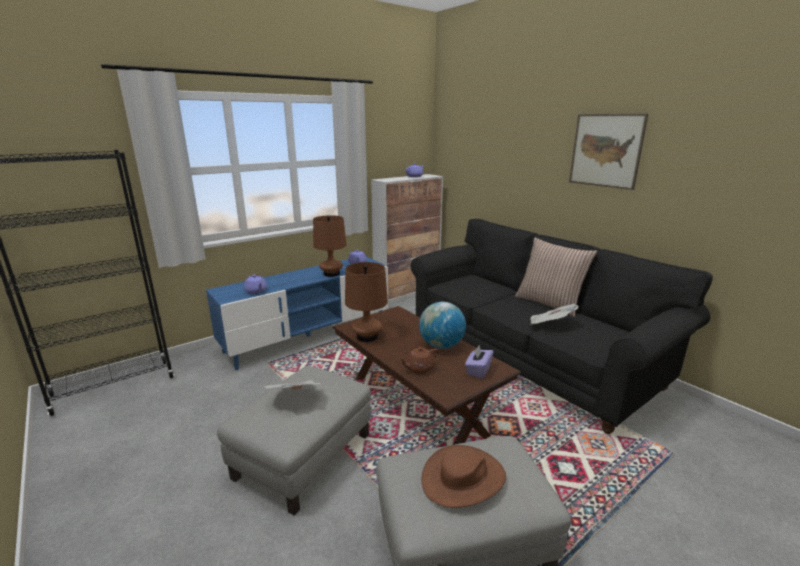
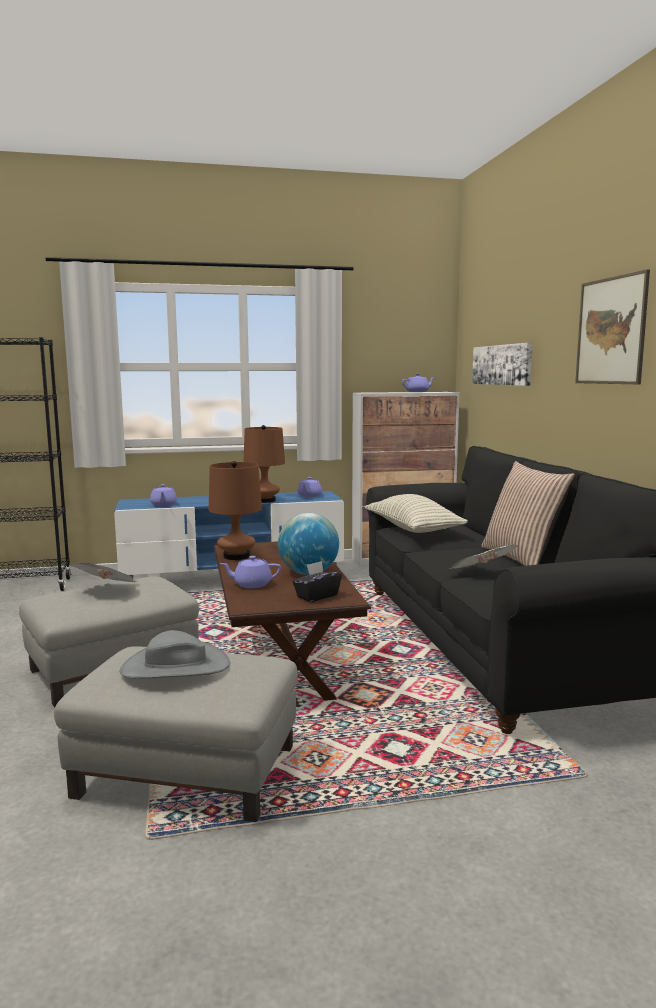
camera: 25 degrees right, 10 degrees down
brown teapot [398,347,439,373] -> purple teapot [220,556,281,588]
brown hat [421,445,506,508] -> grey hat [119,630,230,679]
purple tissue box [465,345,494,379] -> black tissue box [292,561,342,602]
none -> pillow [365,494,468,533]
none -> picture [472,343,533,386]

